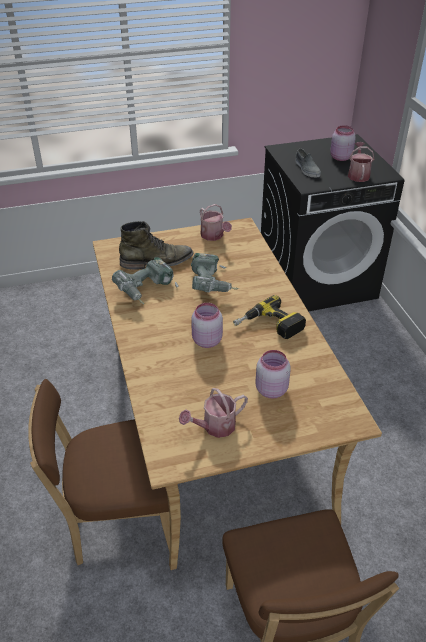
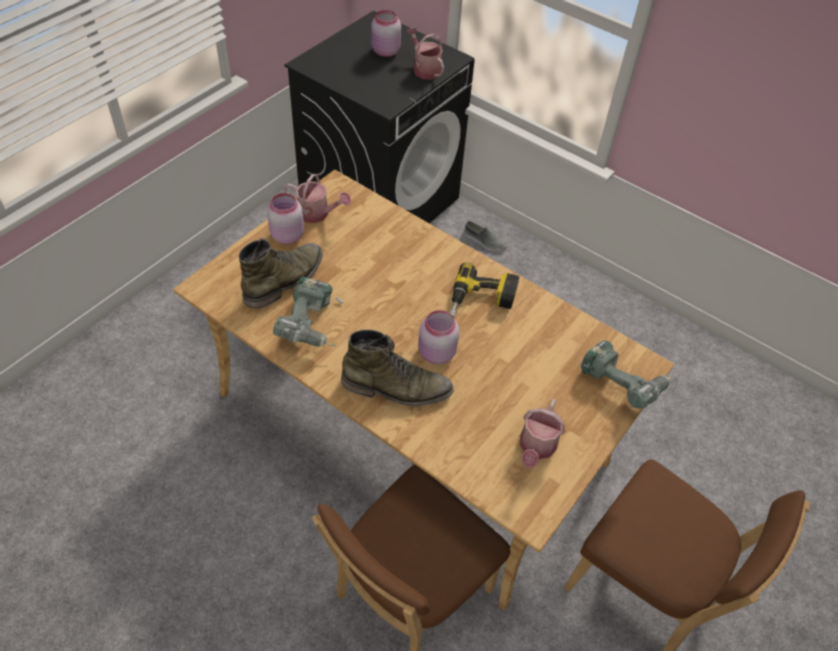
camera: 40 degrees left, 10 degrees up
power drill [191,253,239,292] -> power drill moved to [581,340,673,409]
pink jar [255,350,291,399] -> pink jar moved to [267,193,304,244]
grey shoe [295,149,321,177] -> grey shoe moved to [464,221,507,252]
none -> green boot [341,330,454,406]

